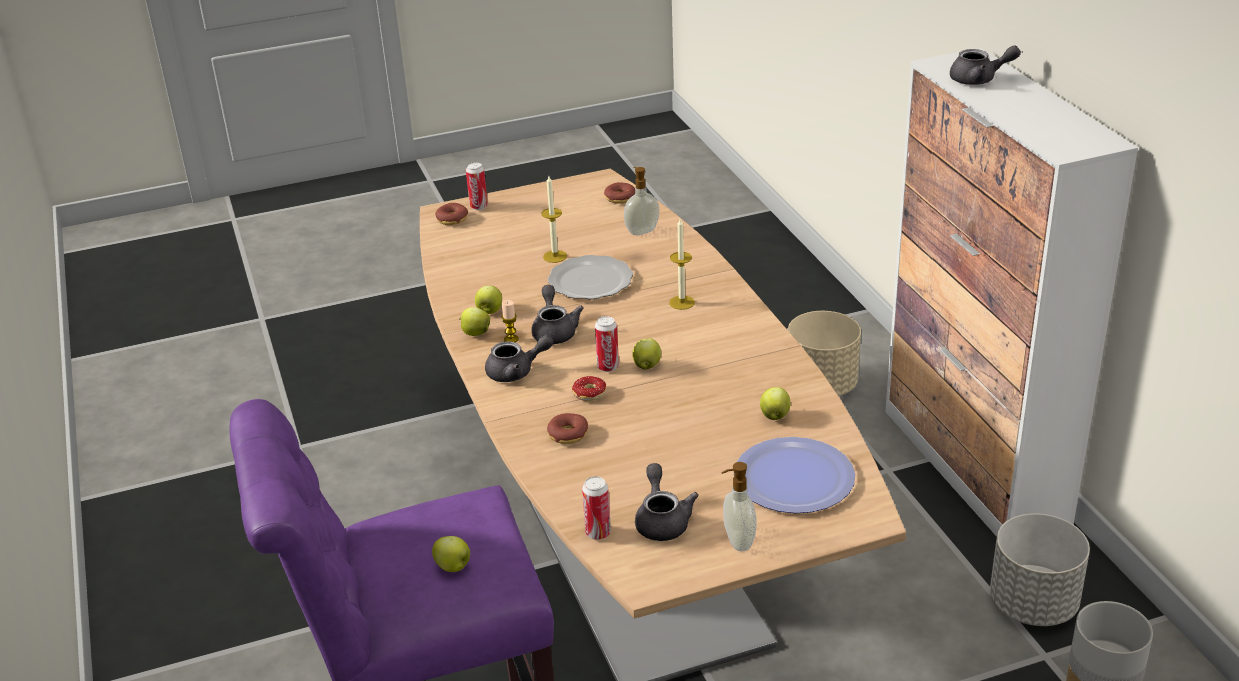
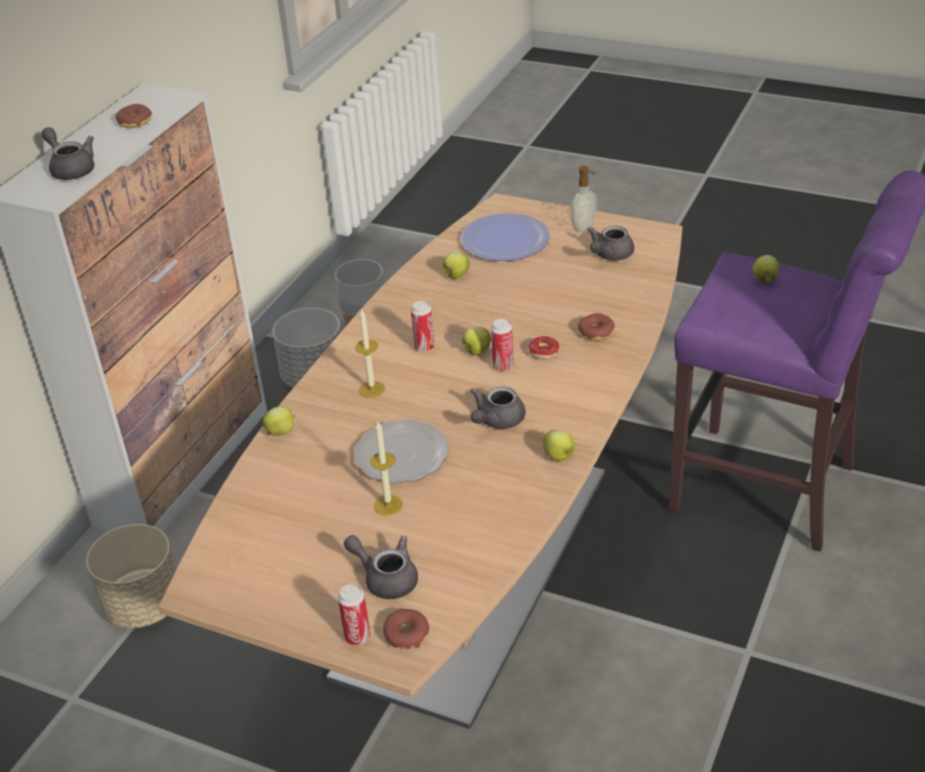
camera: 135 degrees left, 5 degrees up
apple [475,286,502,314] -> apple moved to [262,406,295,436]
grey teapot [485,335,553,382] -> grey teapot moved to [344,535,418,599]
candle [501,300,519,342] -> none
can [582,476,611,540] -> can moved to [411,301,434,352]
donut [604,182,635,204] -> donut moved to [116,104,152,128]
soap dispenser [624,167,660,235] -> none

